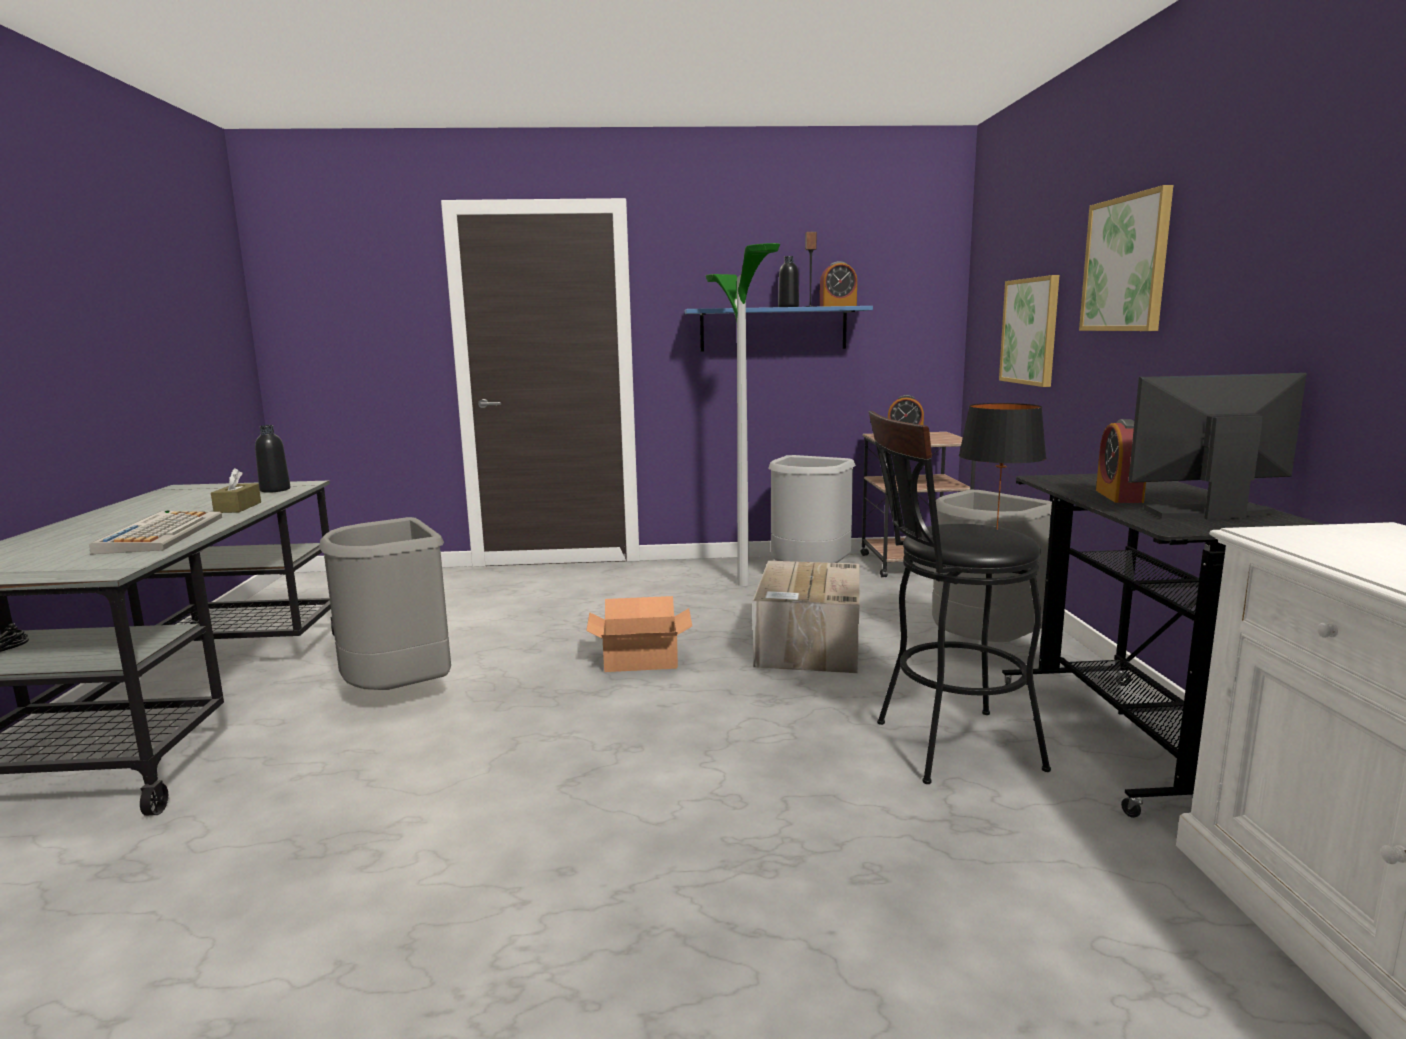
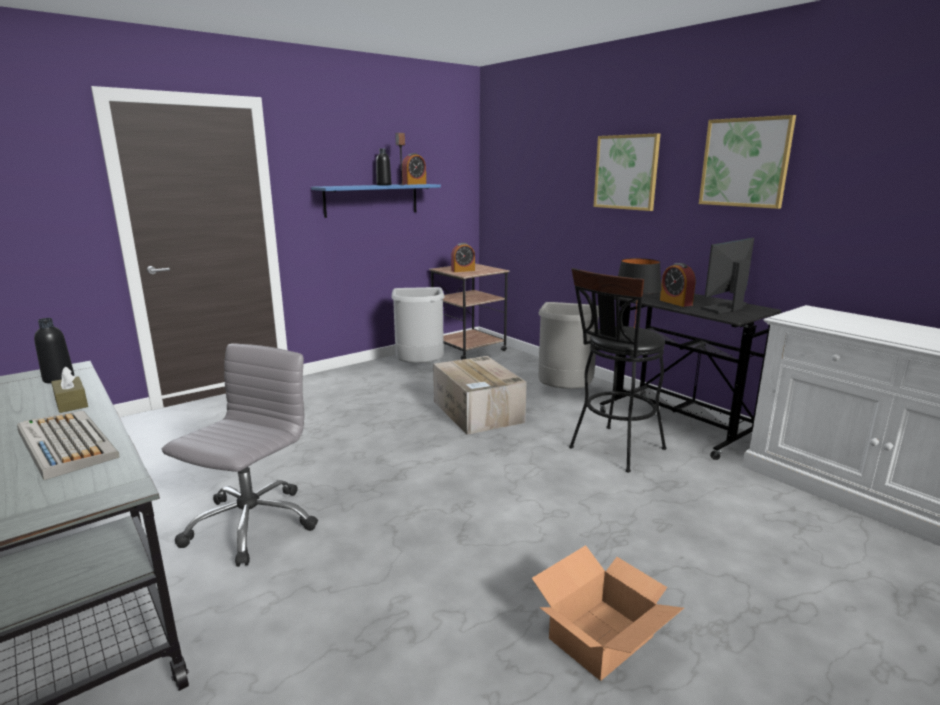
camera: 35 degrees left, 5 degrees up
grey trash can [319,517,451,690] -> grey office chair [161,343,318,567]
cardboard box [586,596,692,672] -> cardboard box moved to [532,545,684,681]
floor lamp [706,243,780,586] -> none
picture [999,275,1059,387] -> picture moved to [699,115,796,209]

